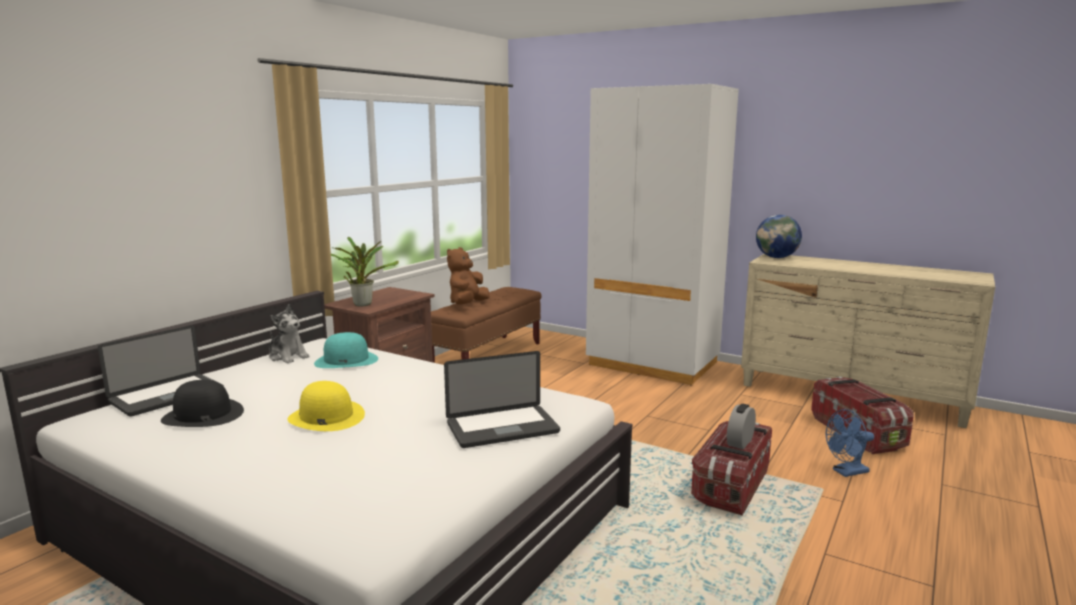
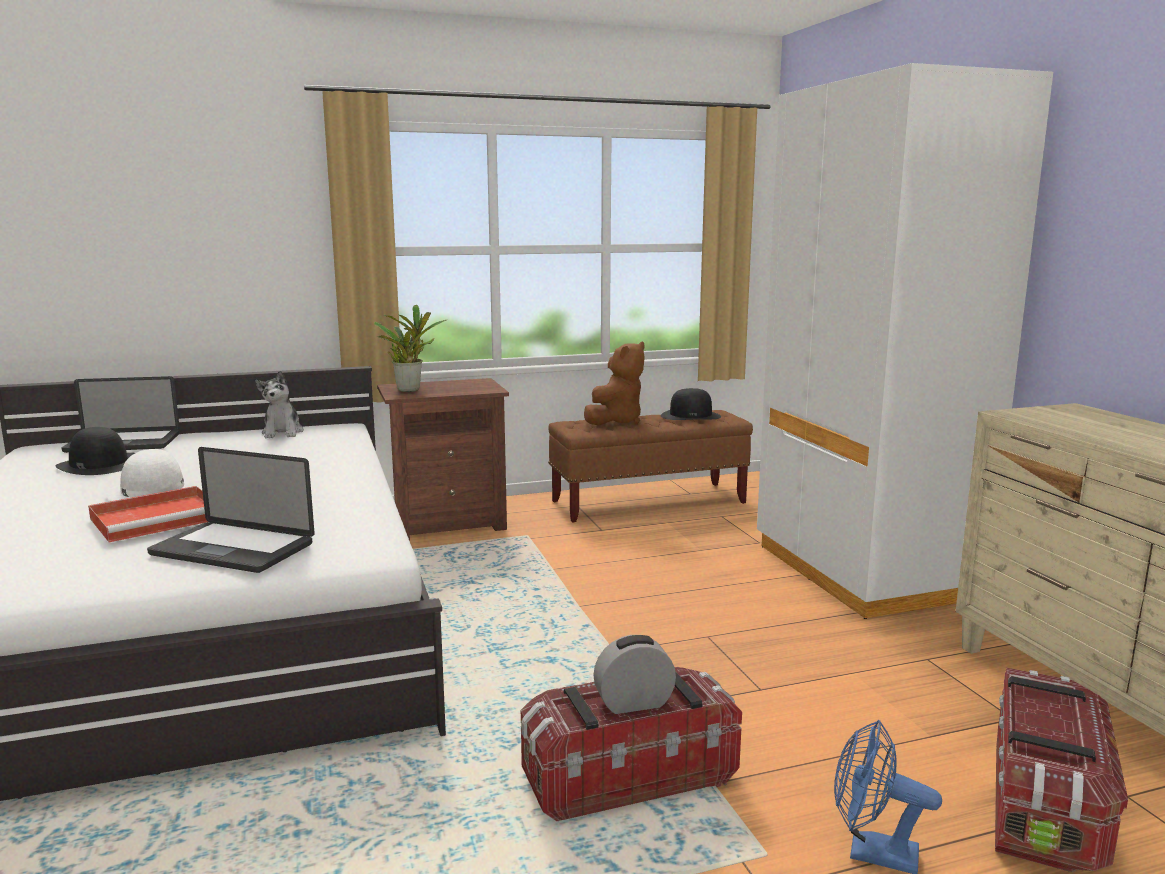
camera: 40 degrees right, 0 degrees up
yellow hat [287,381,365,431] -> white hat [106,449,198,501]
turquoise hat [314,332,378,368] -> none
brown plush toy [447,247,490,305] -> brown plush toy turned 150 degrees clockwise [584,342,645,425]
globe [756,215,802,258] -> none
none -> red tray [88,486,208,543]
none -> black hat [661,388,721,420]

